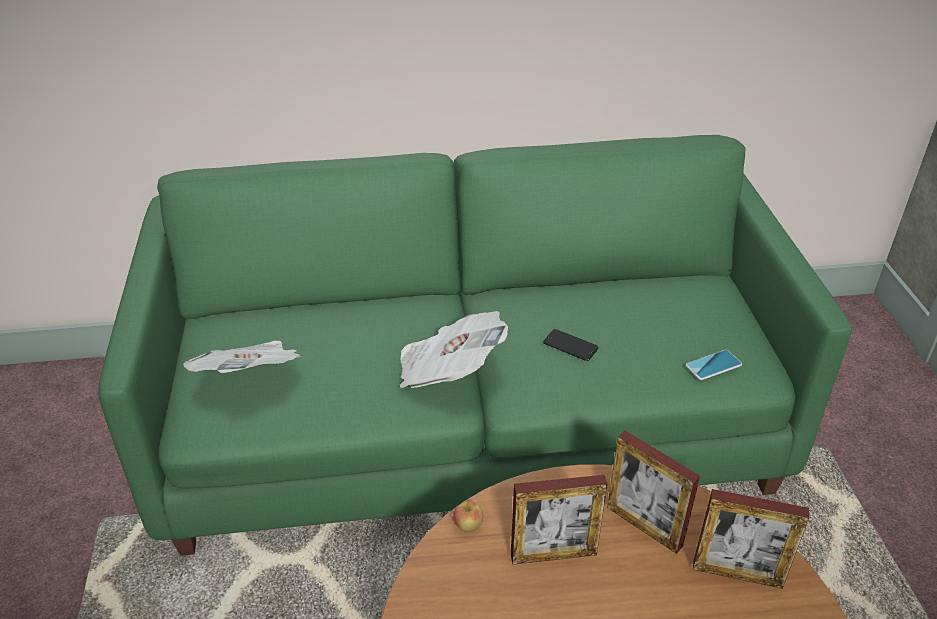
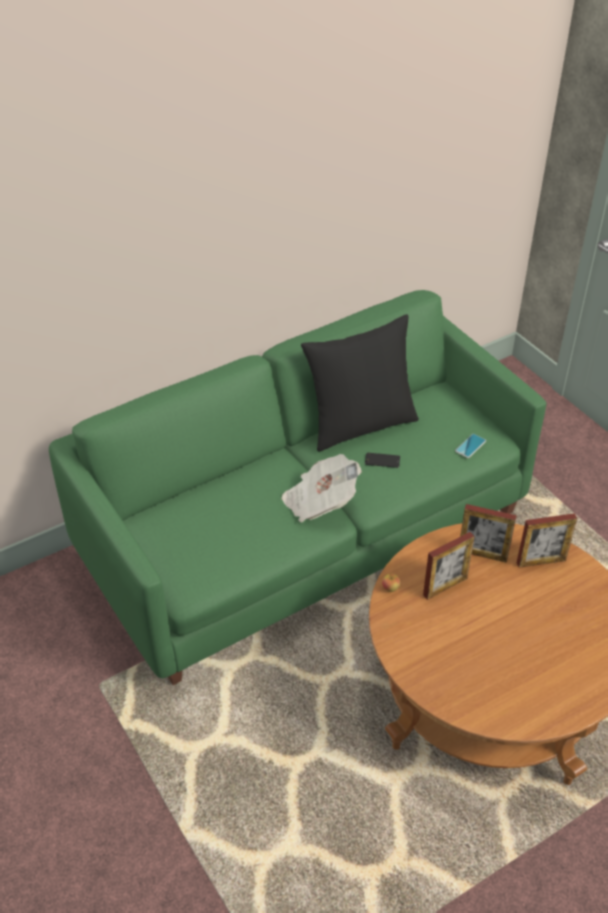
camera: 25 degrees left, 5 degrees up
newspaper [183,341,301,373] -> none
none -> black pillow [301,314,419,451]

